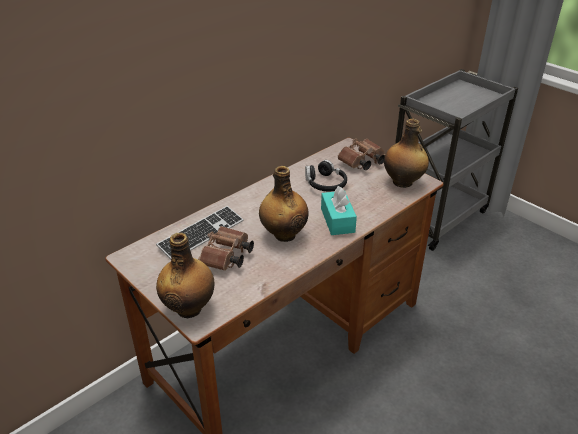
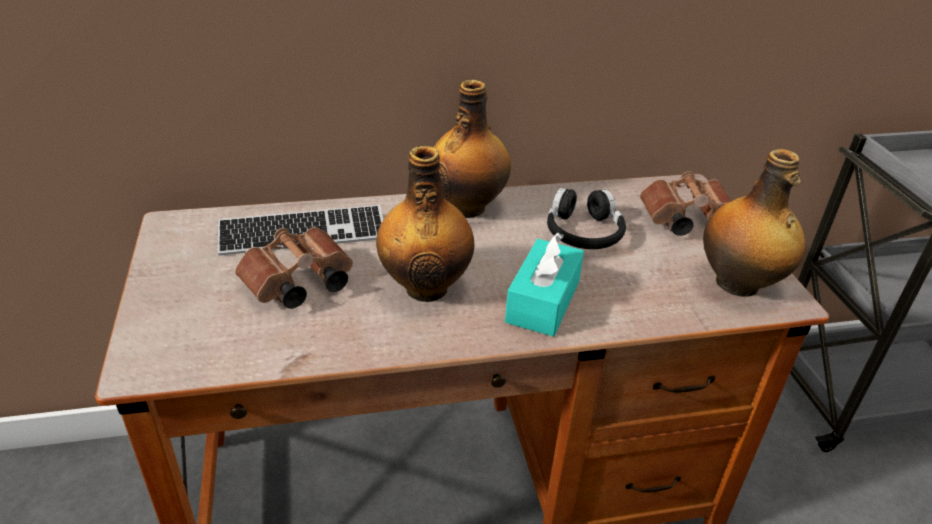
camera: 30 degrees right, 0 degrees up
bottle [156,233,214,318] -> bottle moved to [433,80,511,218]

